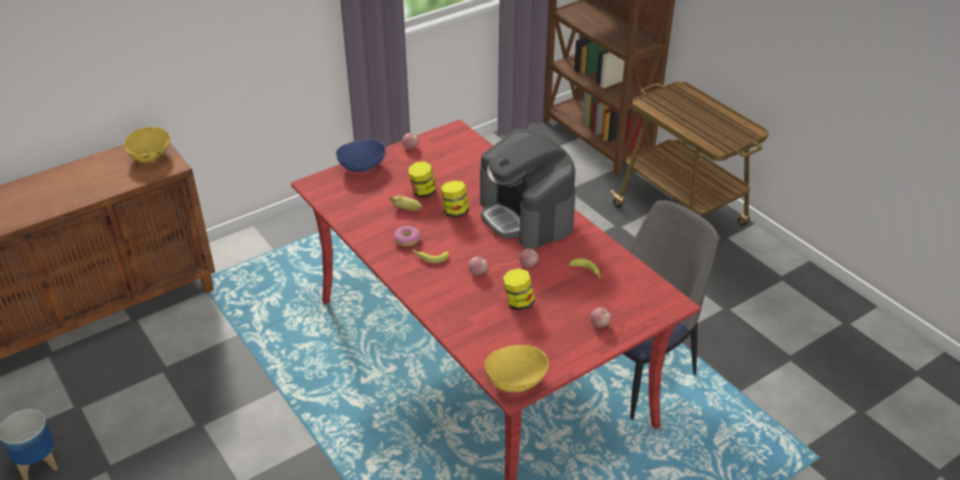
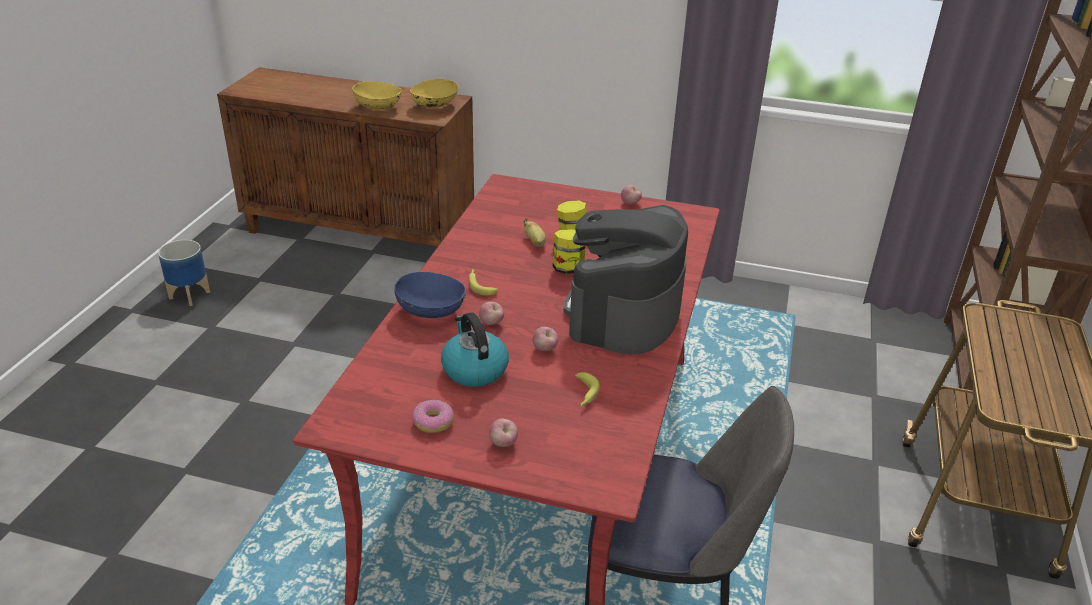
camera: 50 degrees right, 5 degrees down
blue bowl [336,140,386,172] -> blue bowl moved to [394,272,466,318]
donut [393,226,421,247] -> donut moved to [412,400,454,433]
yellow bowl [485,345,549,393] -> yellow bowl moved to [352,81,402,109]
jar [503,268,535,311] -> kettle [441,312,509,387]

